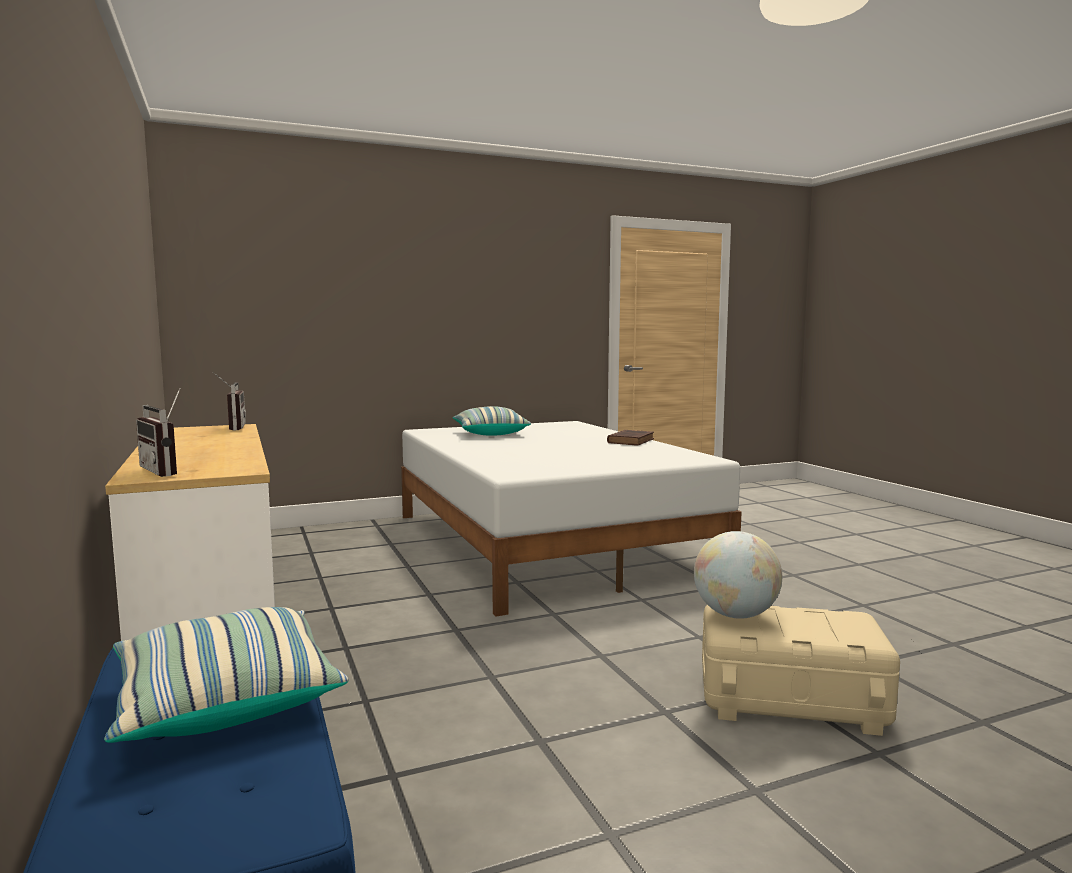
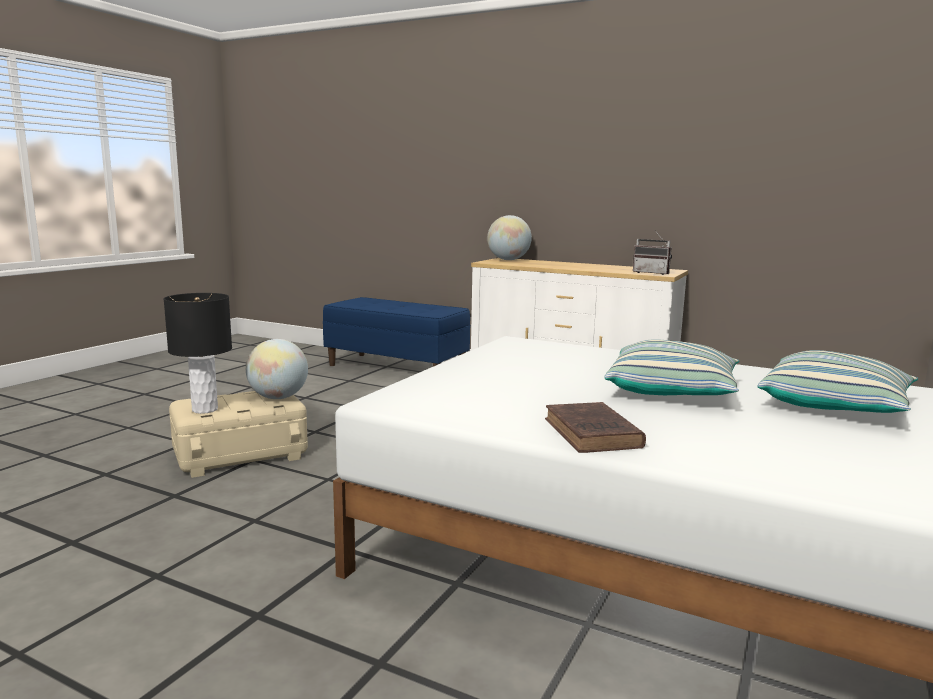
camera: 140 degrees right, 5 degrees up
pillow [104,607,349,743] -> pillow moved to [604,339,739,395]
radio [136,388,181,477] -> globe [487,215,532,260]
none -> black table lamp [164,293,232,414]

